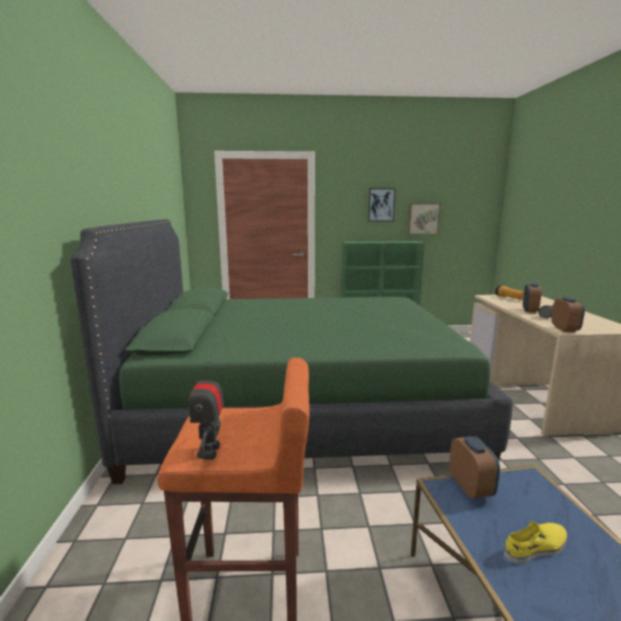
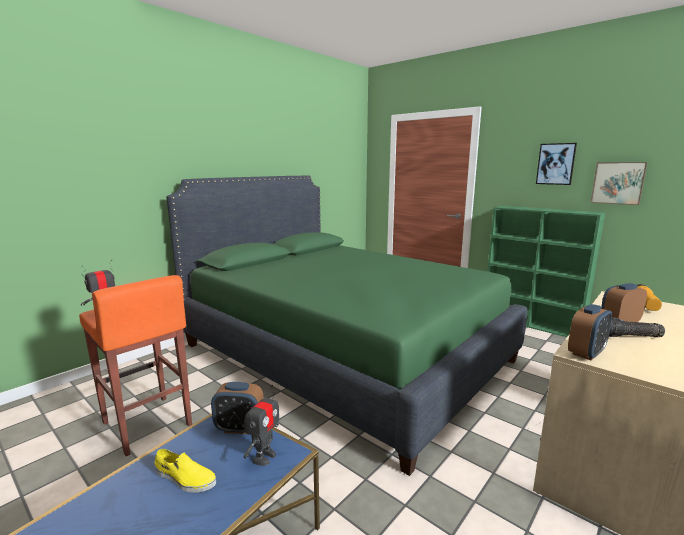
camera: 45 degrees right, 0 degrees up
alarm clock [450,436,500,499] -> alarm clock turned 60 degrees clockwise [211,382,264,434]
none -> toy robot [243,385,279,466]

